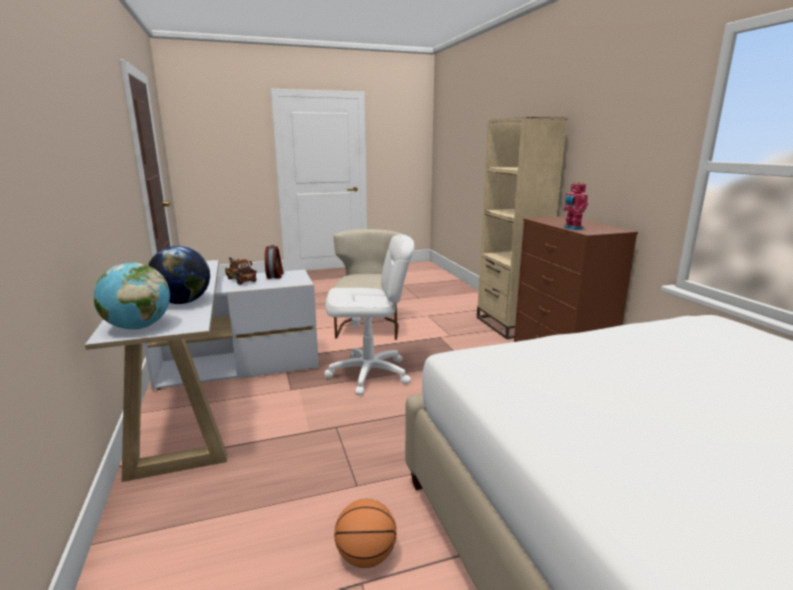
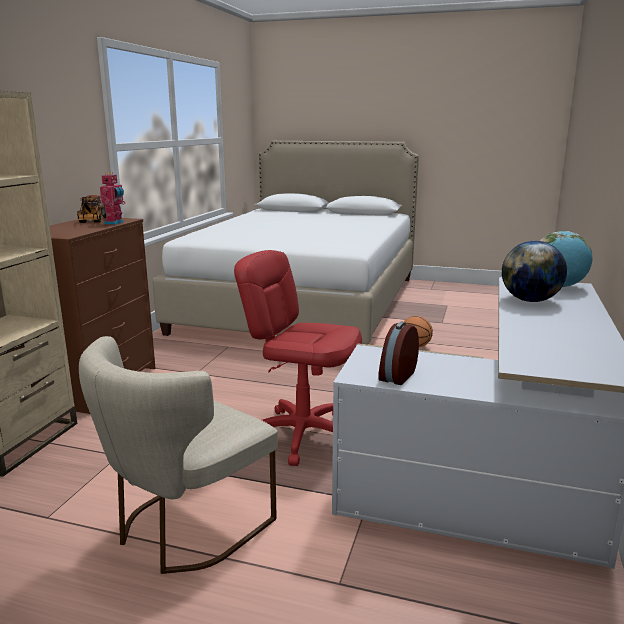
camera: 145 degrees left, 0 degrees up
toy truck [225,257,257,285] -> toy truck moved to [77,195,106,223]
white office chair [324,235,414,395] -> red office chair [234,250,362,466]

